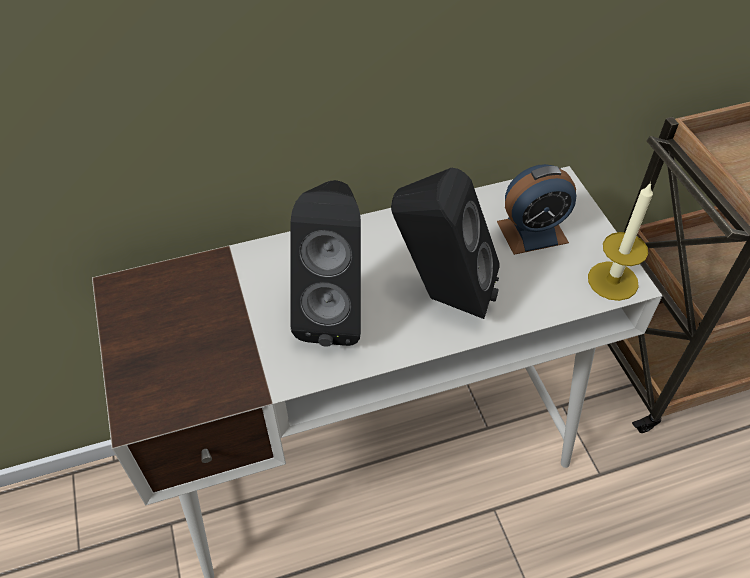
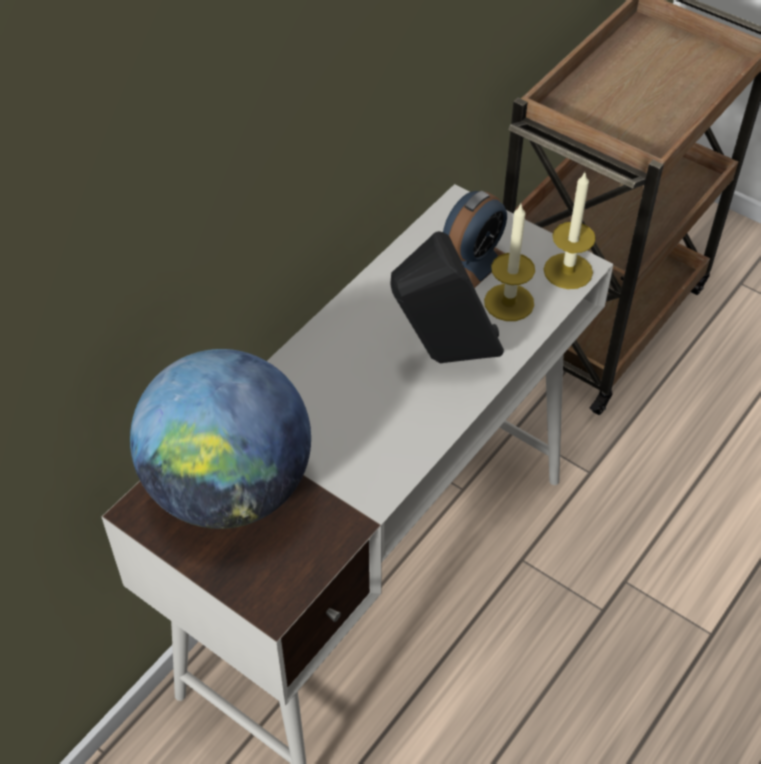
camera: 35 degrees left, 0 degrees up
black speaker [290,180,361,347] -> none
none -> globe [130,349,311,529]
none -> candle [484,204,535,321]

